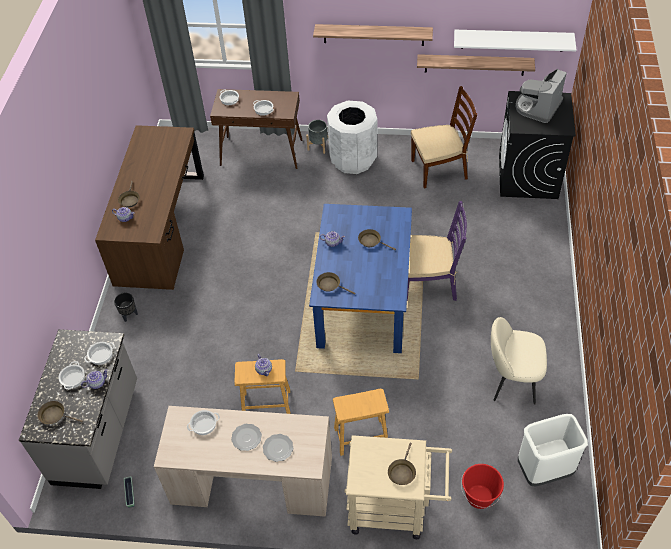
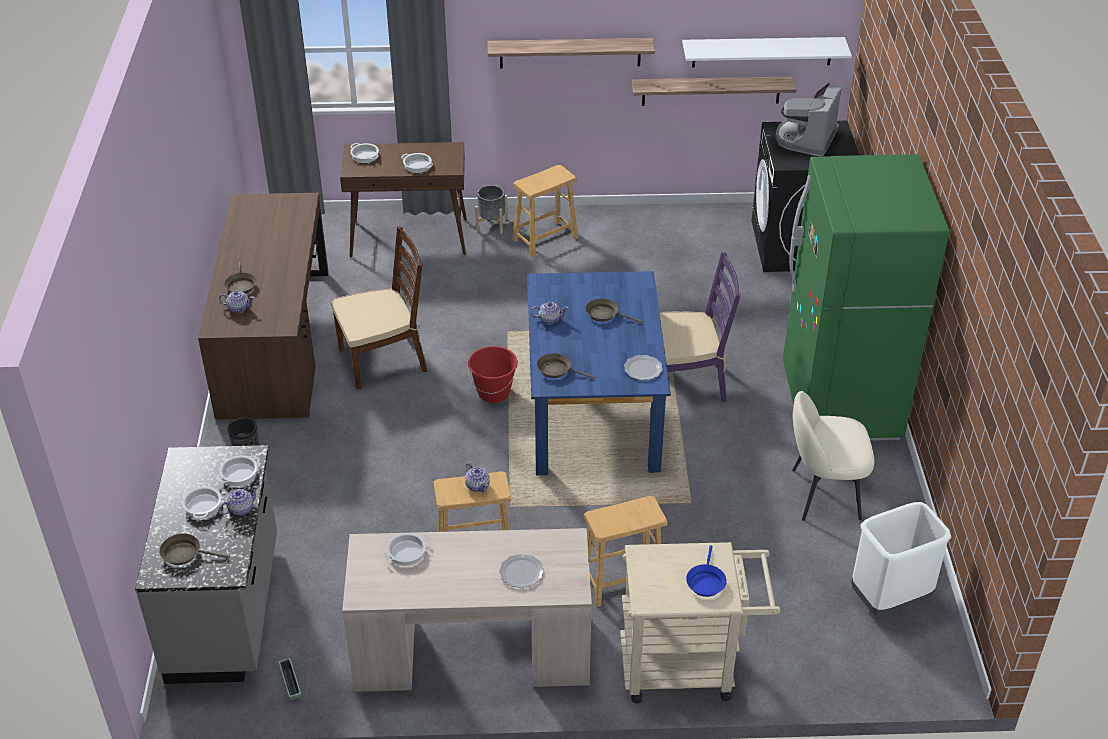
camera: 10 degrees left, 10 degrees down
plate [231,424,262,451] -> plate moved to [624,355,663,380]
white trash can [327,101,377,174] -> brown stool [512,165,578,257]
brown frying pan [388,443,416,485] -> blue frying pan [686,545,727,597]
brown chair [411,86,477,189] -> brown chair moved to [330,226,427,390]
red bucket [461,464,504,509] -> red bucket moved to [468,346,518,403]
none -> green fridge [783,154,949,441]

